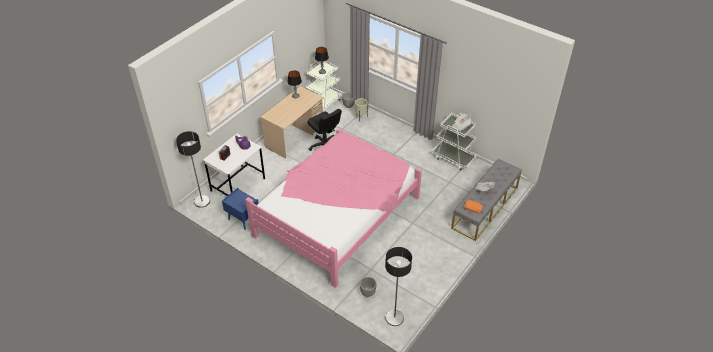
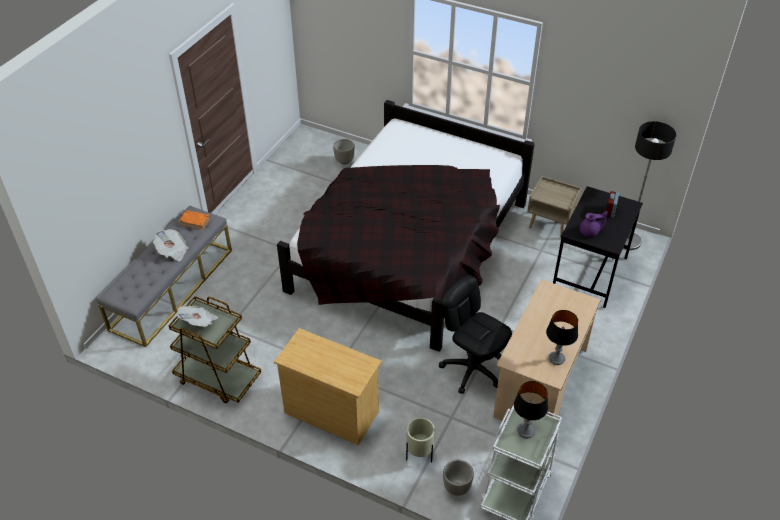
camera: 170 degrees right, 0 degrees up
white desk [203,134,265,196] -> black desk [553,186,643,308]
blue nightstand [222,188,259,230] -> beige nightstand [527,176,582,238]
pink bed [245,128,422,288] -> black bed [277,100,535,352]
floor lamp [385,247,412,326] -> none
white cart [432,113,477,171] -> brown cart [168,296,261,404]
none -> beige dresser [274,328,382,445]

